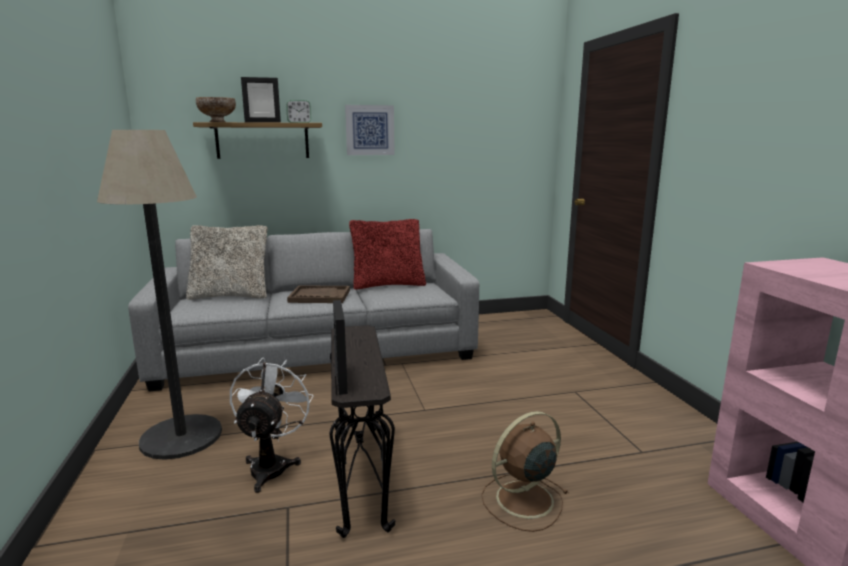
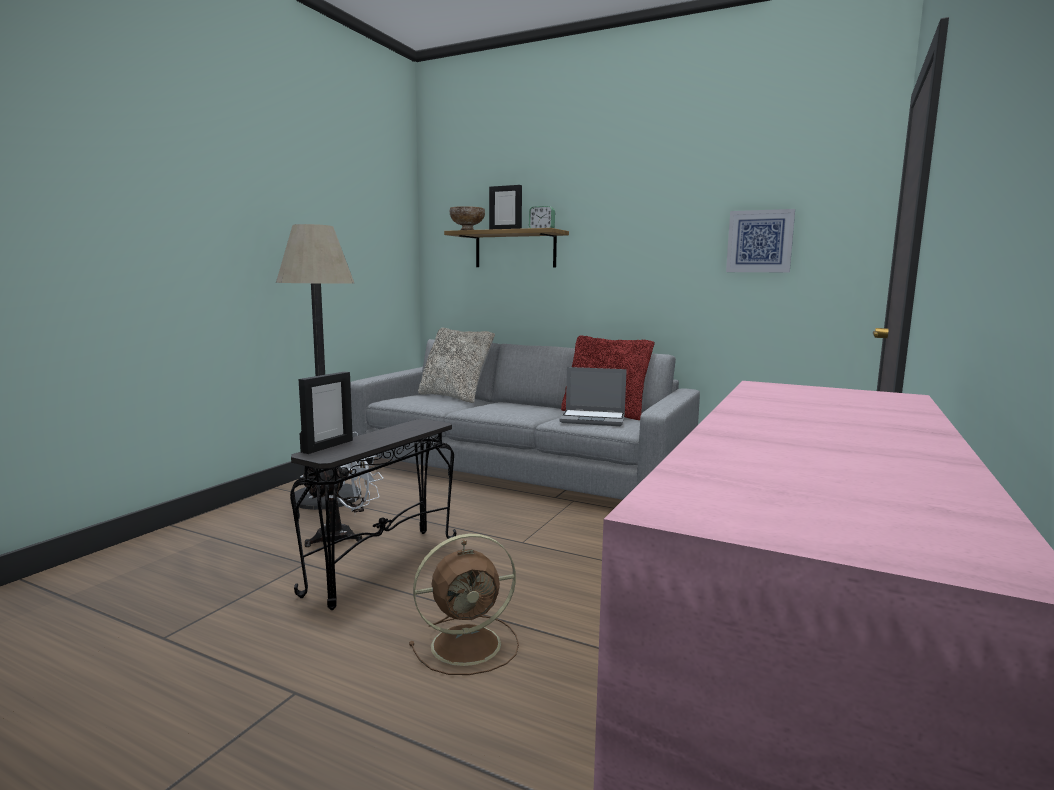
camera: 40 degrees right, 5 degrees down
brown tray [287,285,350,303] -> none
picture [345,105,395,155] -> picture moved to [726,209,795,272]
brown fan [481,411,568,532] -> brown fan turned 150 degrees clockwise [409,534,519,675]
none -> laptop [560,367,627,426]

